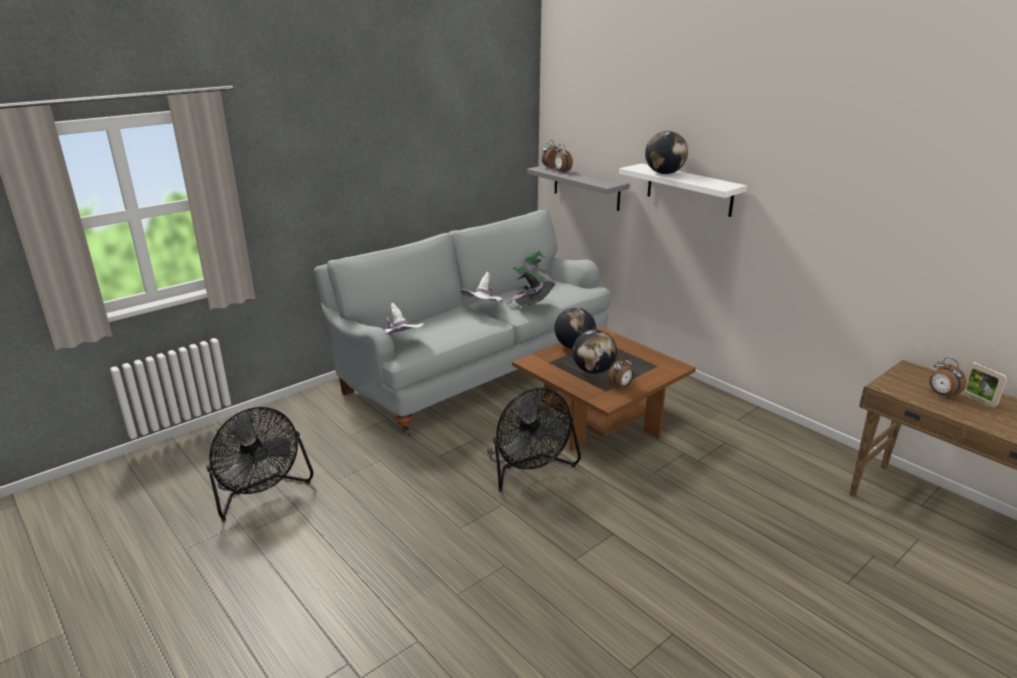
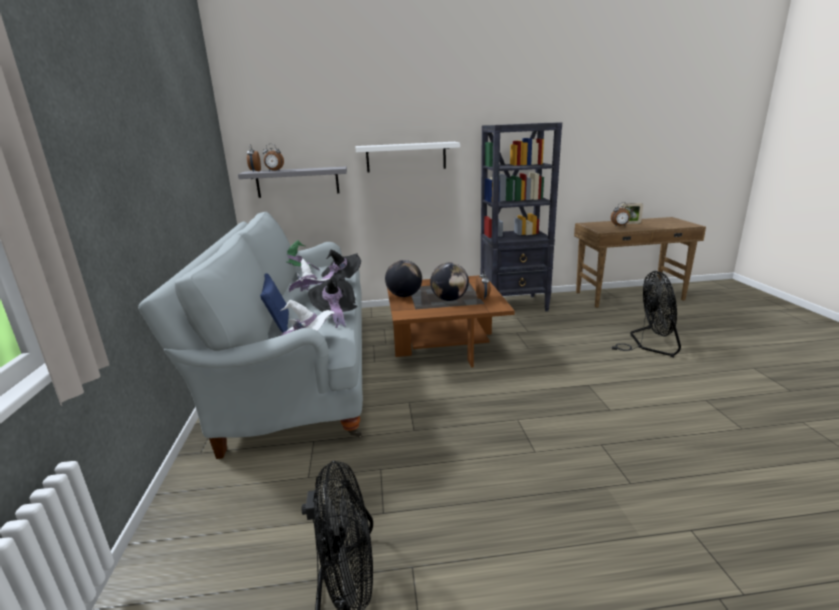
camera: 55 degrees left, 5 degrees down
black fan [487,388,581,492] -> black fan moved to [610,271,681,358]
globe [645,131,688,174] -> none
none -> blue pillow [260,273,289,333]
none -> black hat [308,276,358,328]
none -> black bookcase [481,122,562,311]

